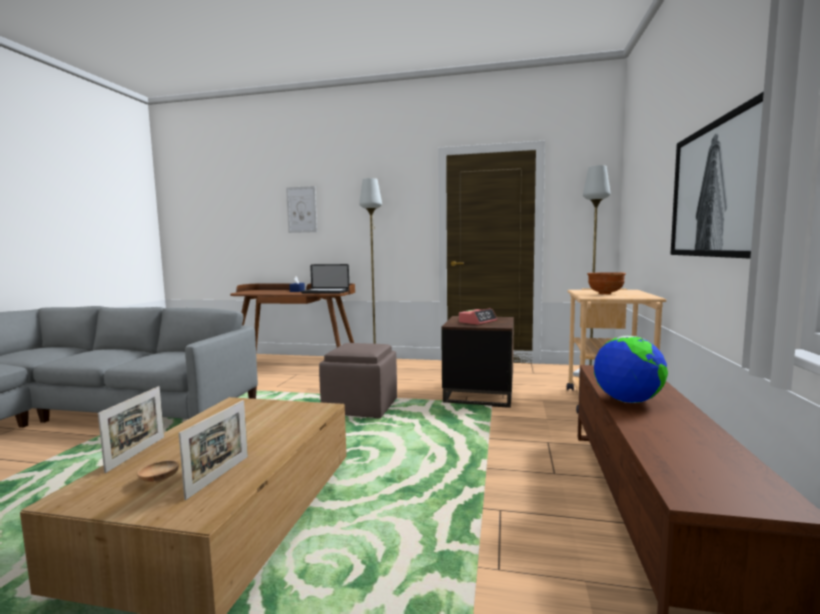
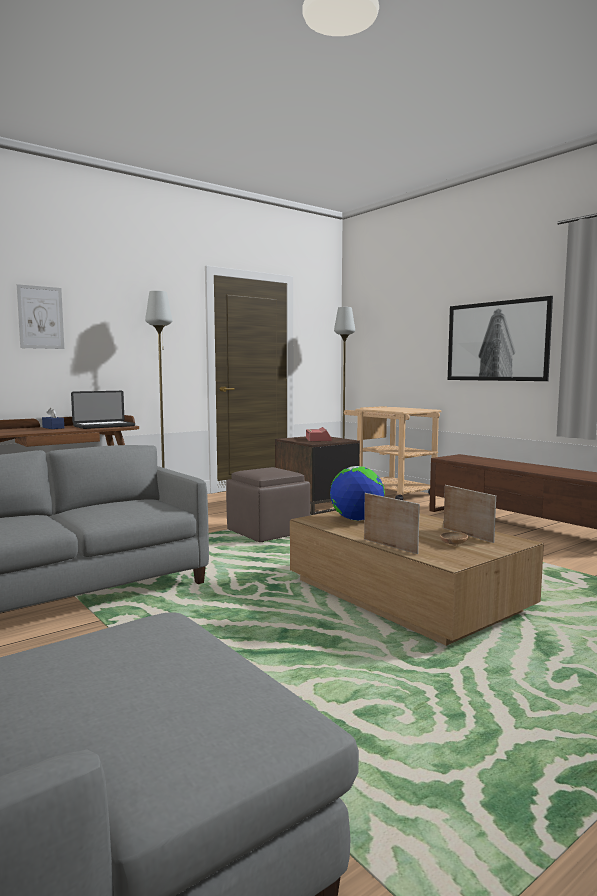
camera: 50 degrees left, 0 degrees up
brown bowl [587,272,626,295] -> none
globe [594,336,668,403] -> globe moved to [330,466,385,521]

